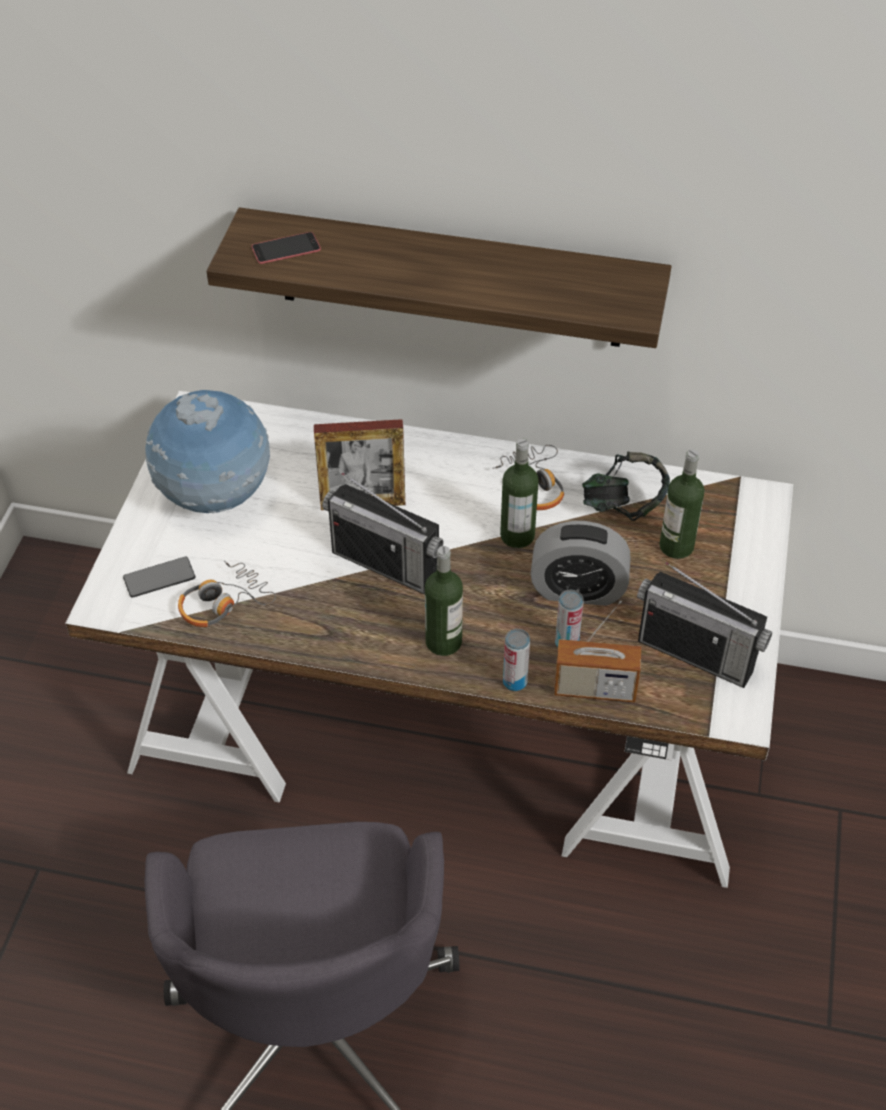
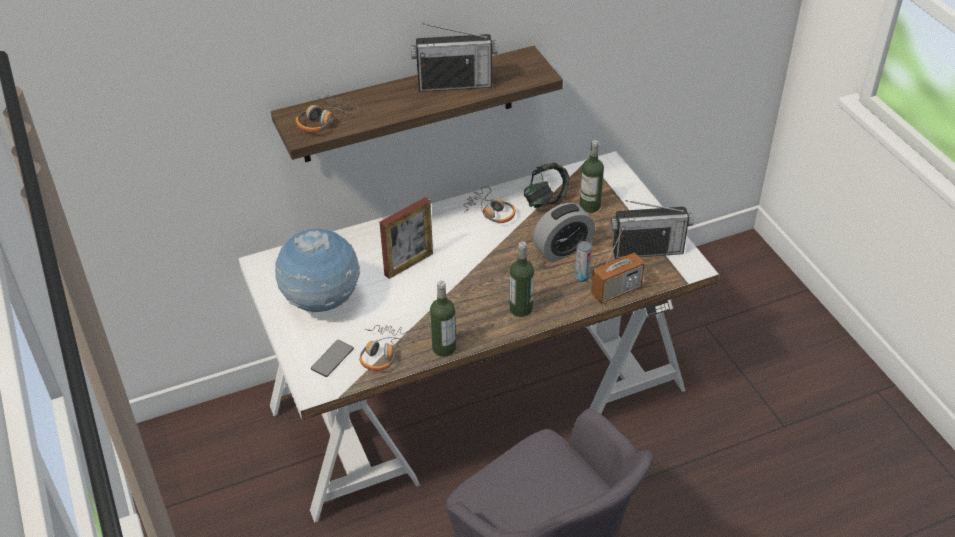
camera: 35 degrees left, 5 degrees down
phone [252,232,321,264] -> headphones [296,95,359,132]
radio [322,472,444,595] -> radio moved to [411,23,498,92]
bottle [500,439,539,548] -> bottle moved to [430,281,456,357]
can [503,629,530,691] -> none

